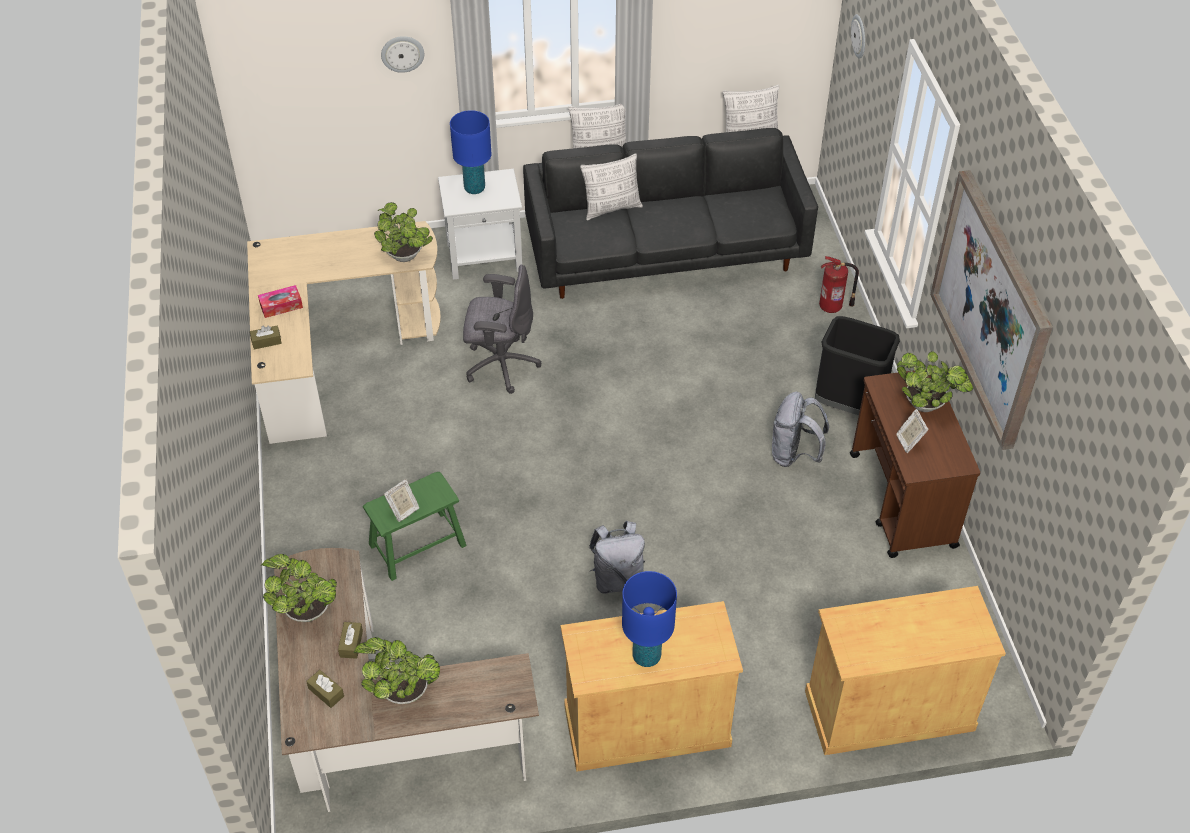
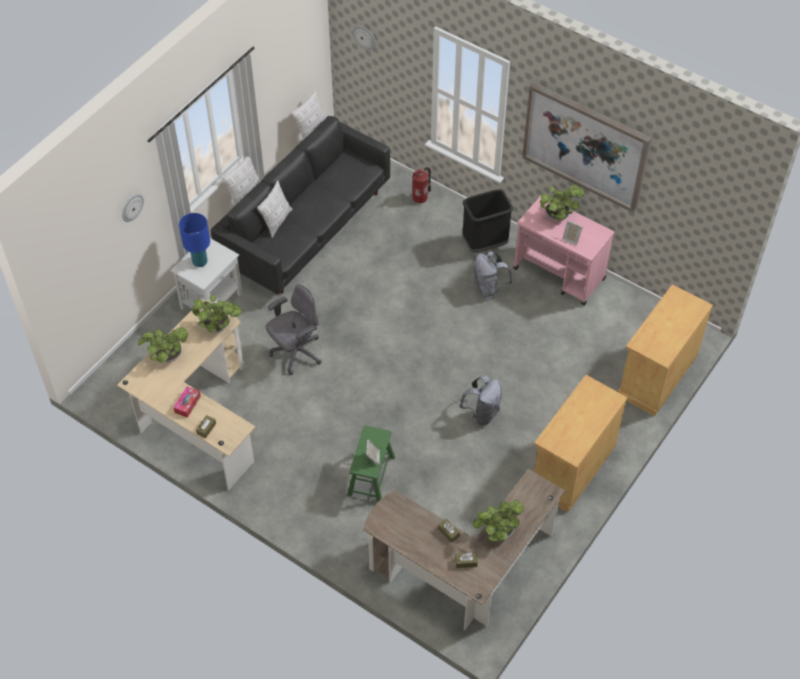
camera: 45 degrees left, 5 degrees up
potted plant [260,554,337,622] -> potted plant moved to [138,327,188,363]
blue table lamp [622,571,677,667] -> none
brown cart [850,369,980,558] -> pink cart [513,196,615,305]

